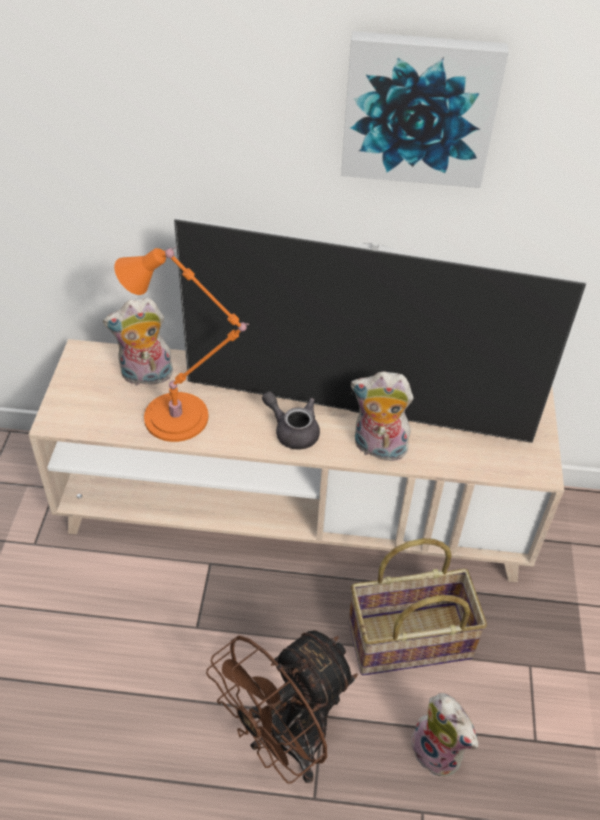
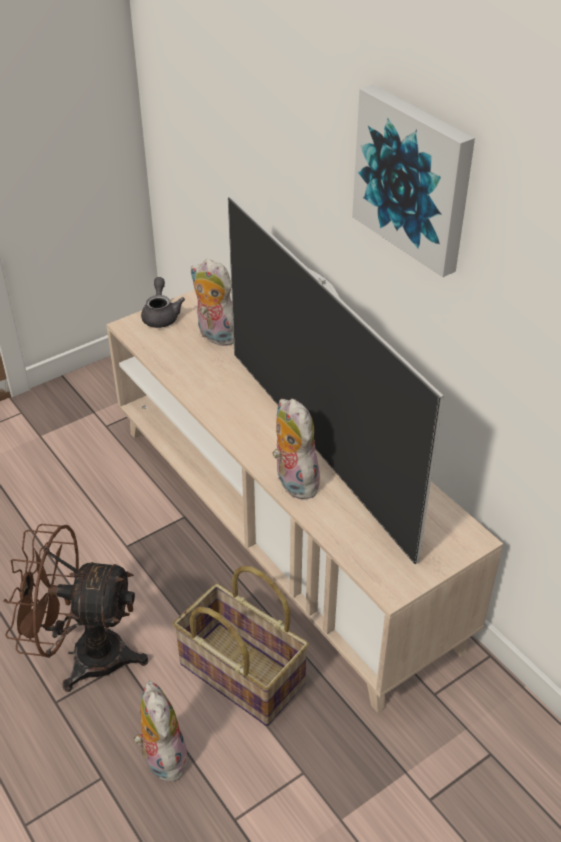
camera: 50 degrees right, 5 degrees down
orange table lamp [114,247,249,442] -> none
grey teapot [262,391,320,449] -> grey teapot moved to [141,277,185,328]
plush toy [405,693,478,777] -> plush toy turned 150 degrees clockwise [134,681,187,781]

